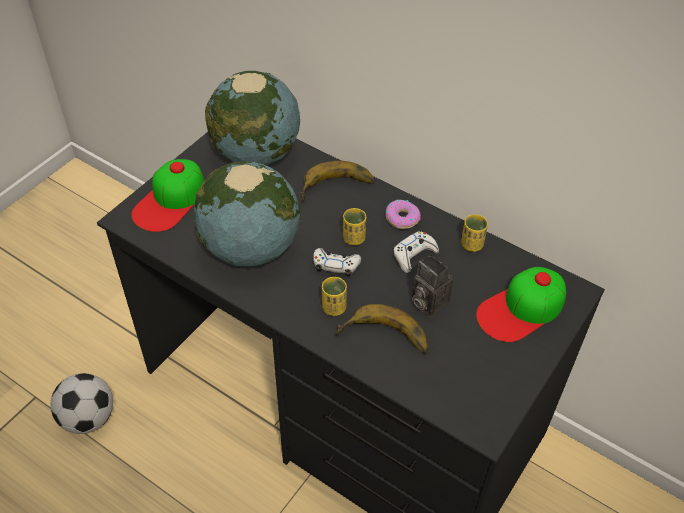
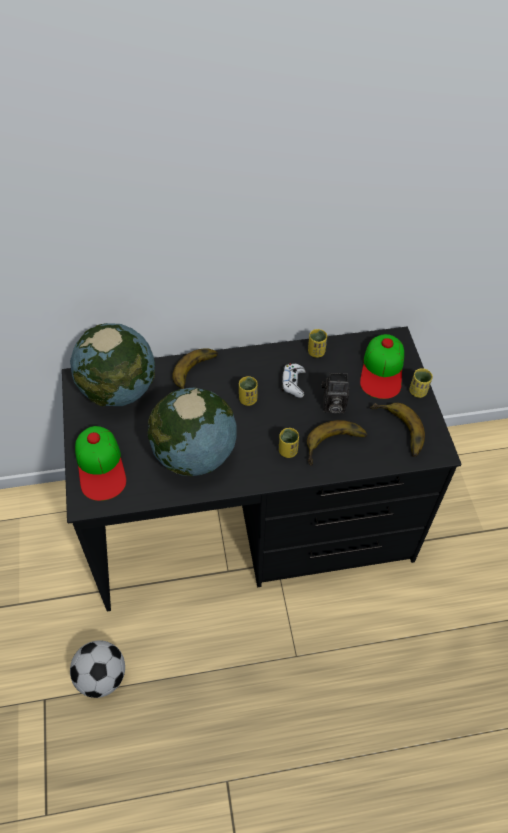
camera: 45 degrees left, 5 degrees up
white game controller [313,248,361,277] -> none
donut [385,200,421,229] -> none
none -> banana [370,403,425,457]
none -> yellow cup [409,368,433,398]

